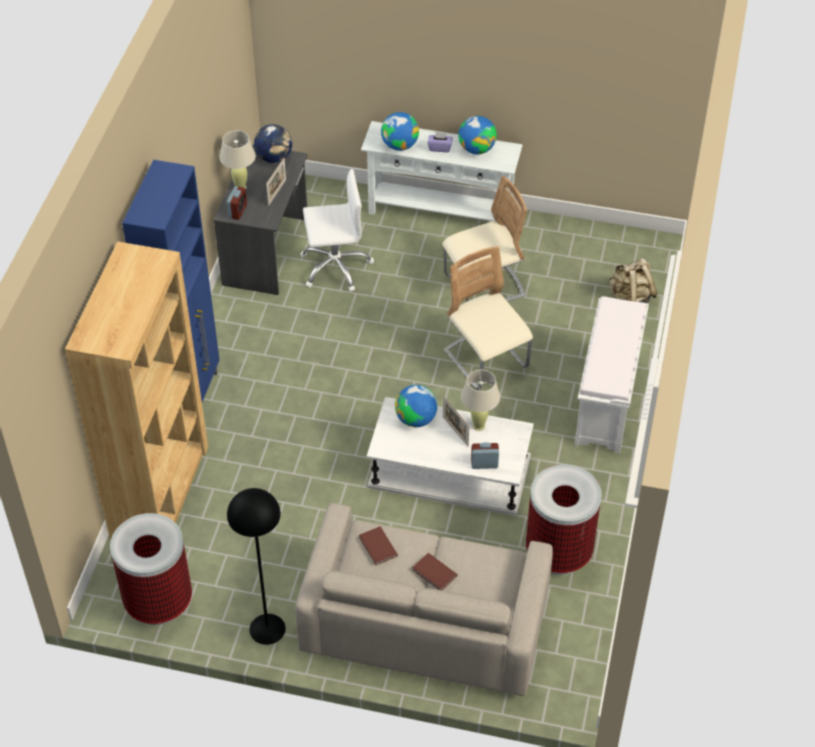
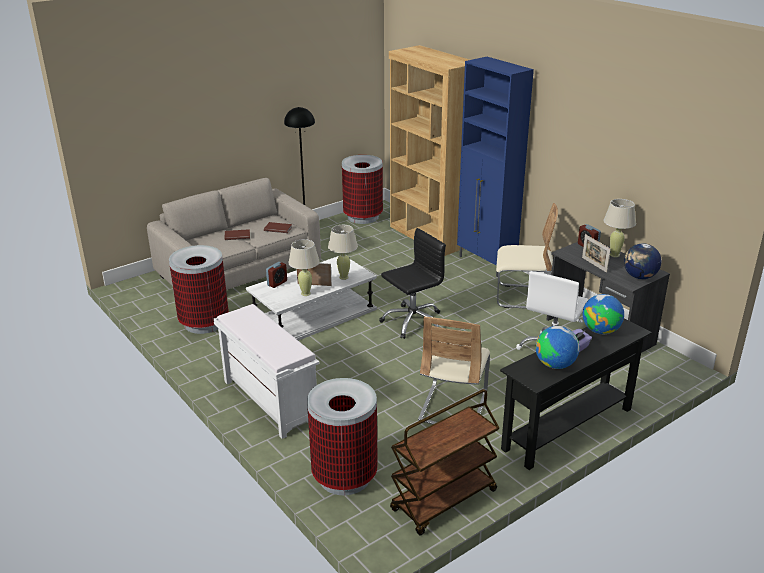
camera: 130 degrees right, 20 degrees down
white console table [361,121,523,221] -> black console table [500,318,652,470]
globe [395,385,438,427] -> beige table lamp [328,225,358,280]
beige chair [444,246,533,390] -> beige chair moved to [496,203,558,309]
beige backpack [609,258,658,303] -> trash can [307,378,378,495]
none -> black office chair [379,228,446,339]
none -> brown cart [390,389,499,535]

